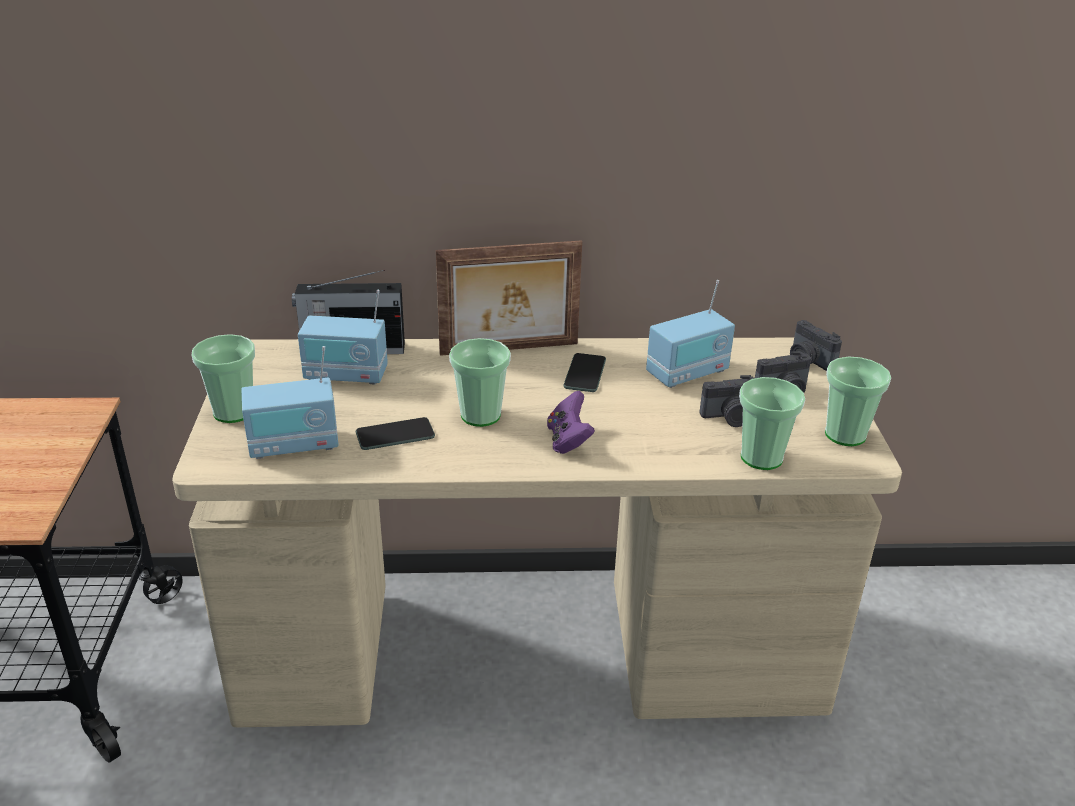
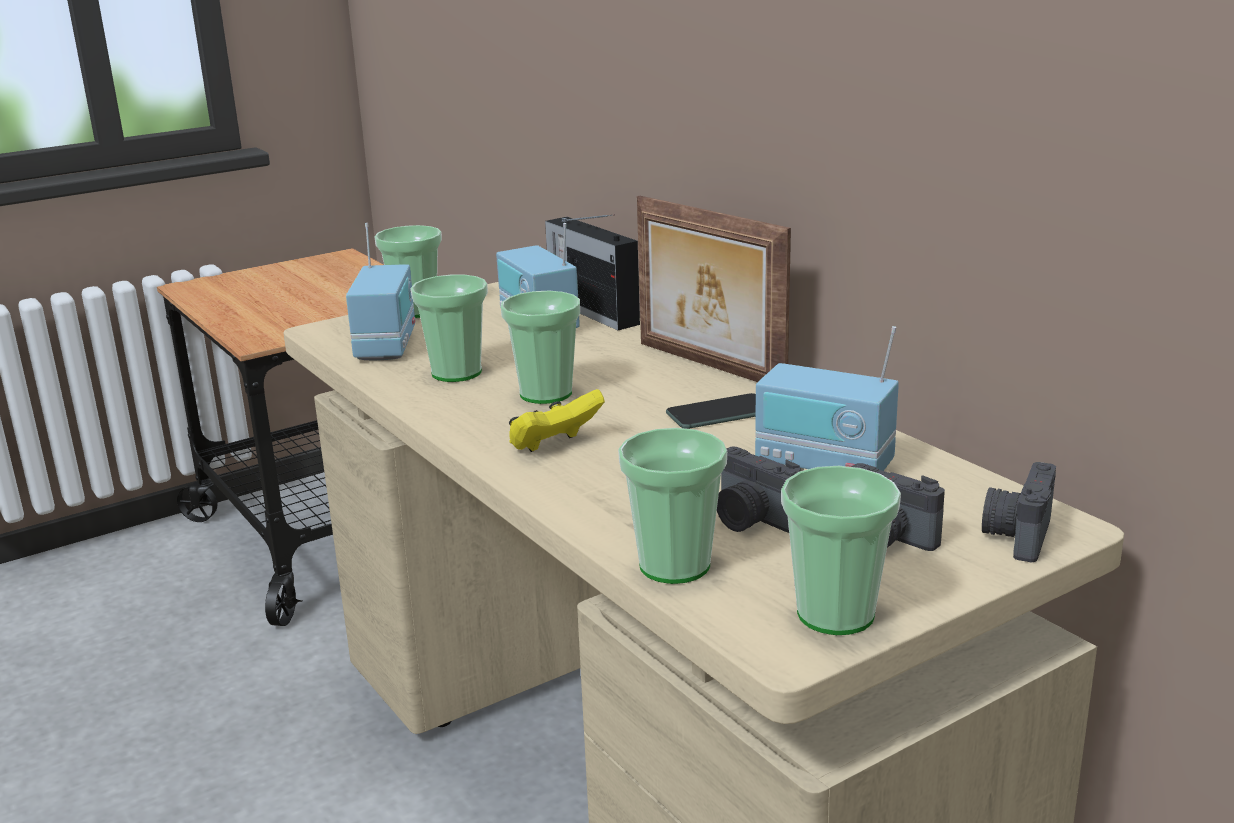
camera: 60 degrees right, 10 degrees down
radio [241,346,338,459] -> radio turned 135 degrees counterclockwise [346,223,416,360]
phone [356,417,435,450] -> cup [411,275,488,382]
purple game controller [547,391,595,454] -> yellow game controller [509,389,605,452]

